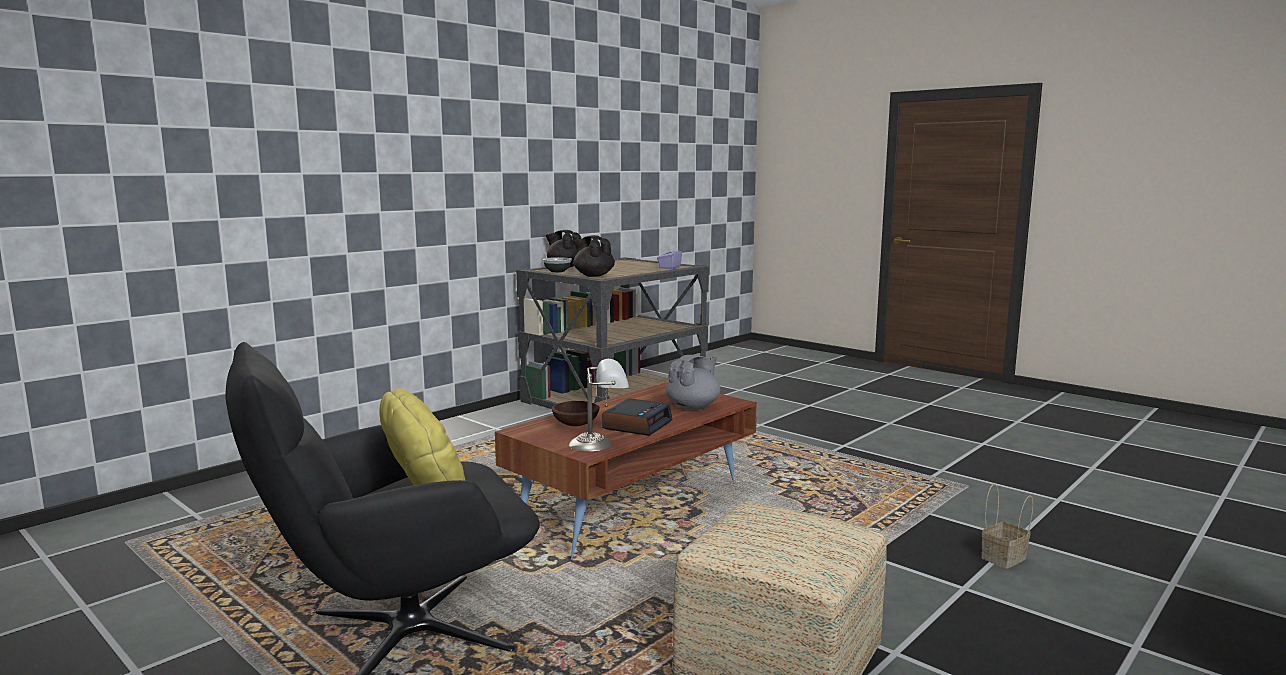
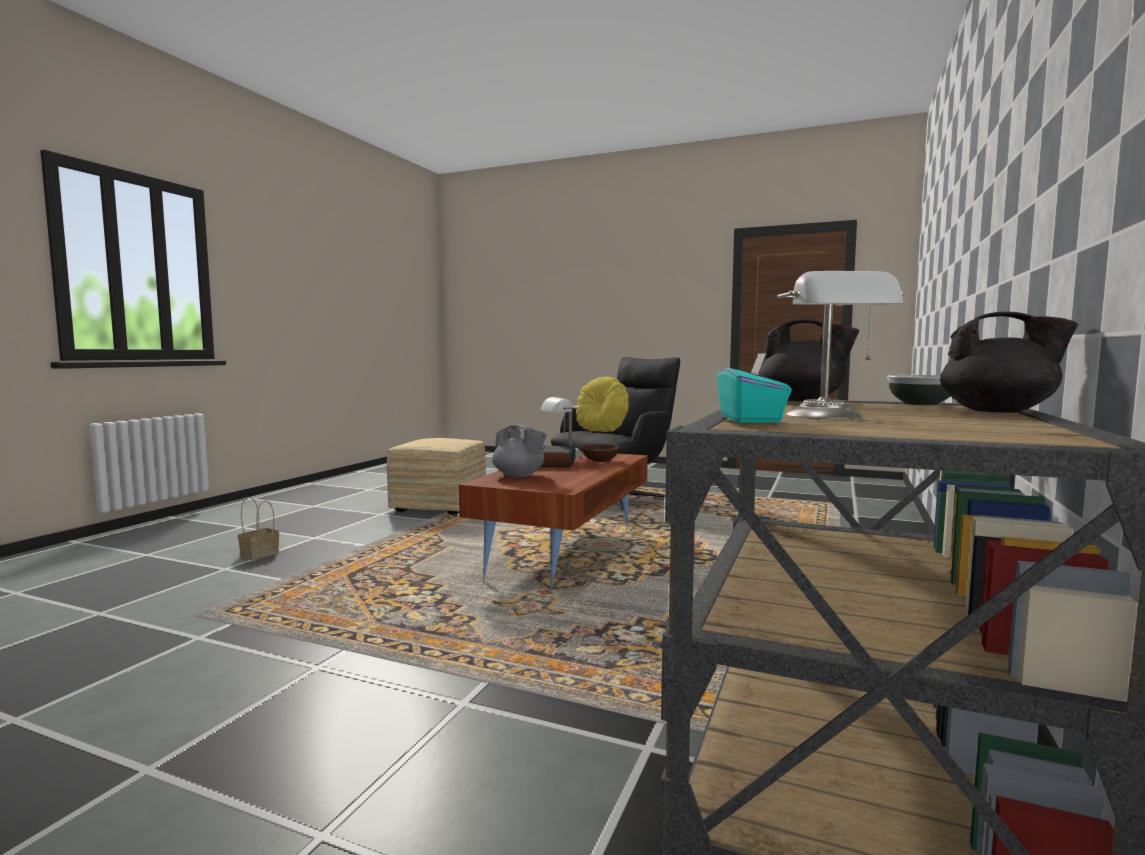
camera: 160 degrees right, 5 degrees down
purple tissue box [657,245,682,269] -> turquoise tissue box [717,352,792,423]
grey teapot [665,355,720,410] -> grey teapot turned 75 degrees counterclockwise [492,425,547,477]
none -> white table lamp [777,271,904,419]

